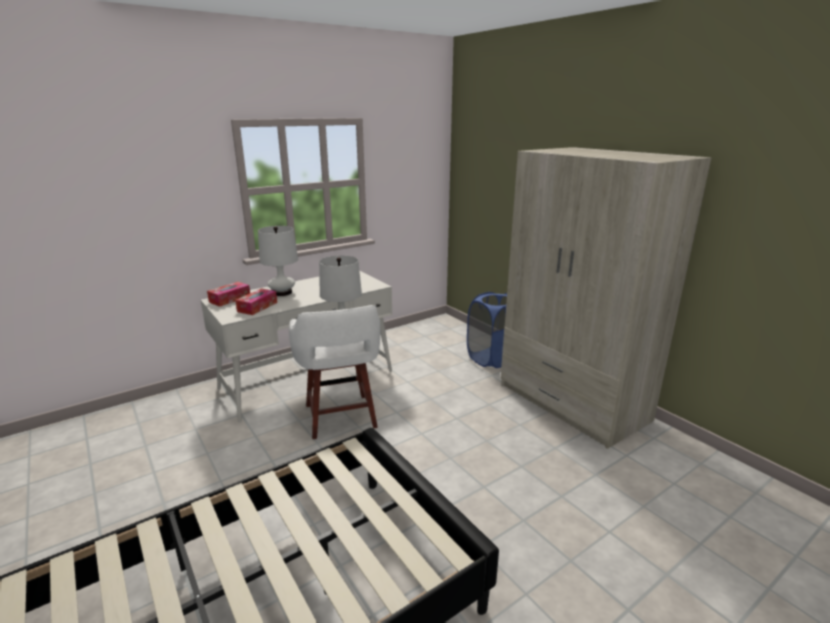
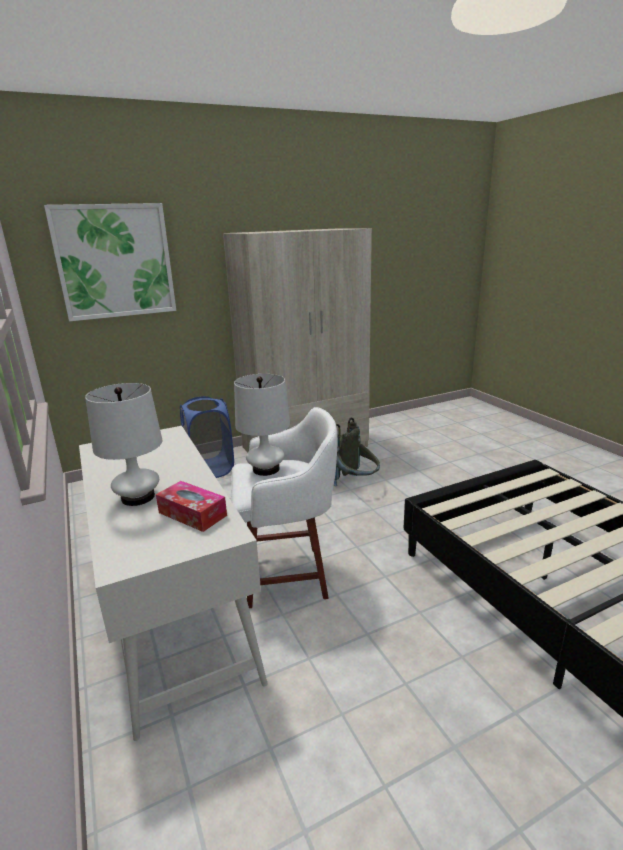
camera: 80 degrees left, 0 degrees up
tissue box [207,282,250,307] -> none
none -> picture [44,203,176,322]
none -> grey backpack [334,418,380,486]

